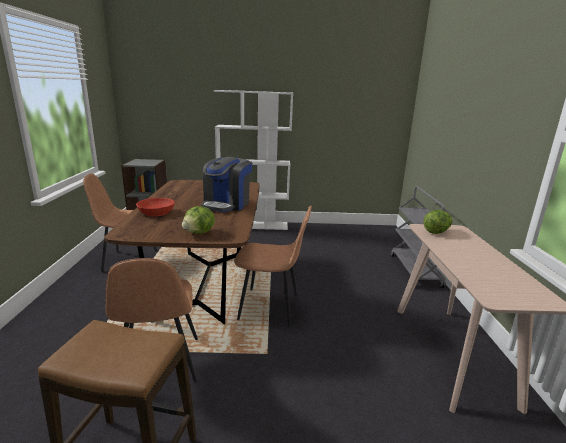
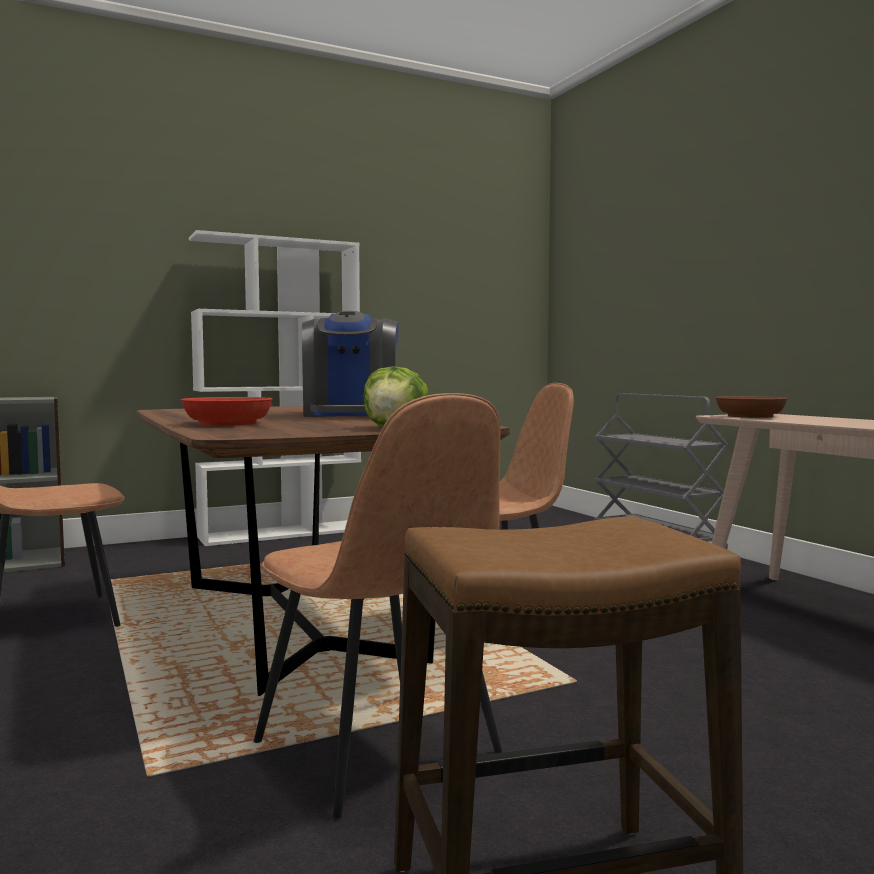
camera: 25 degrees left, 15 degrees down
lettuce [423,210,452,234] -> brown bowl [715,396,788,418]

